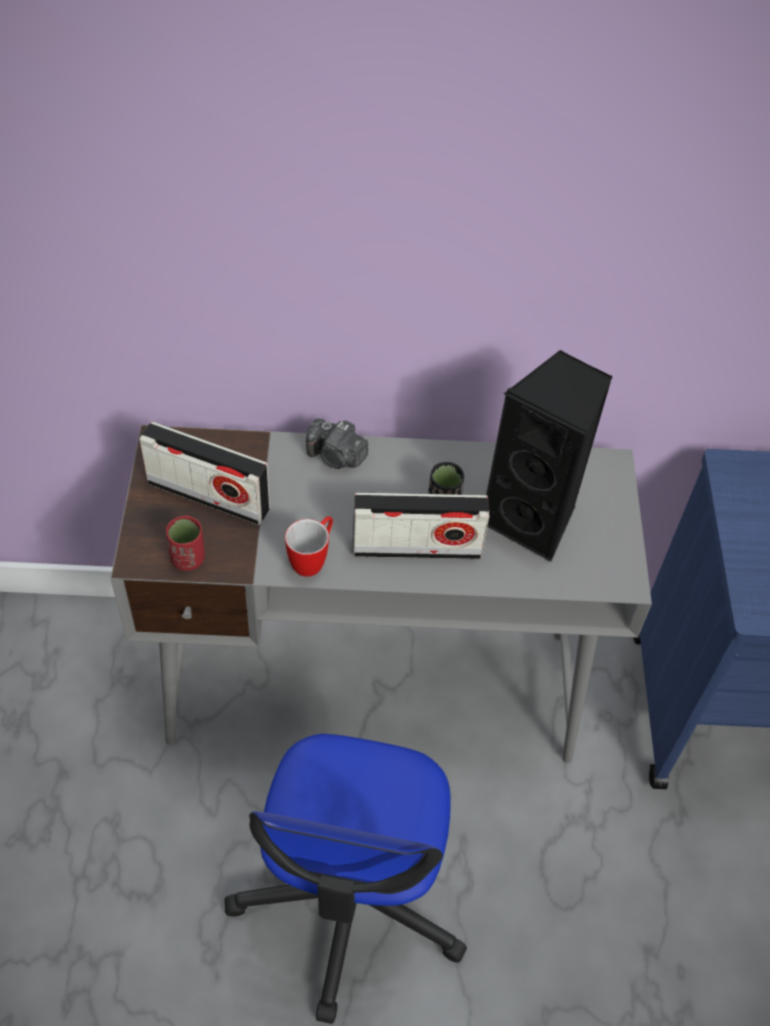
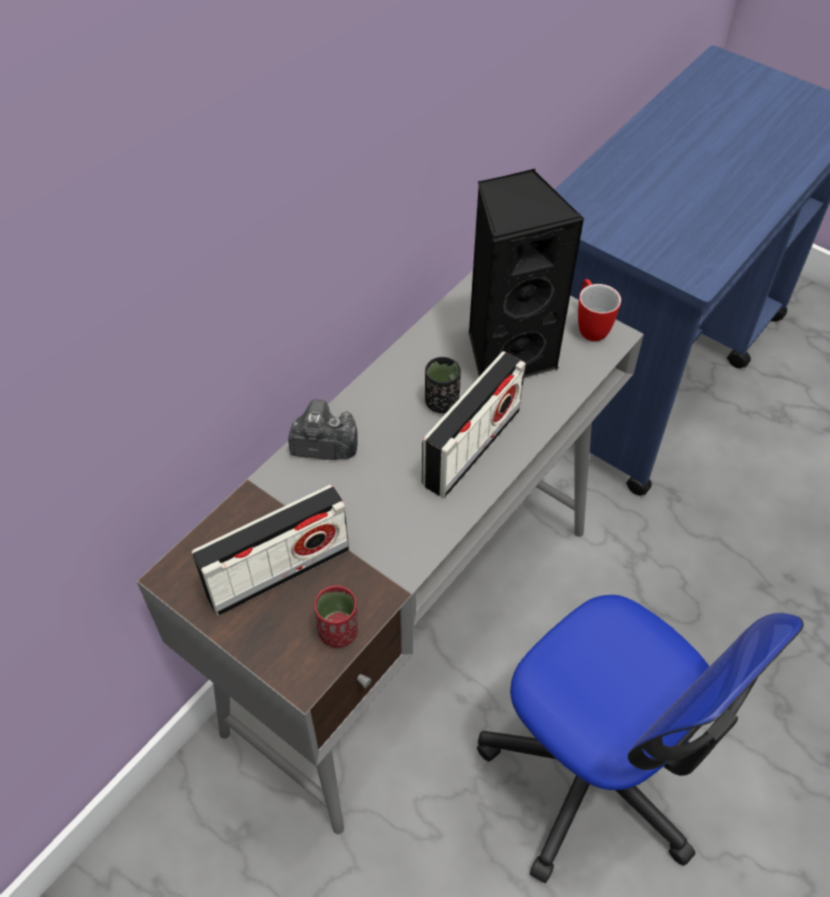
camera: 50 degrees left, 0 degrees up
mug [285,516,333,577] -> mug moved to [578,279,621,341]
camera [306,419,368,469] -> camera turned 150 degrees counterclockwise [288,400,358,460]

